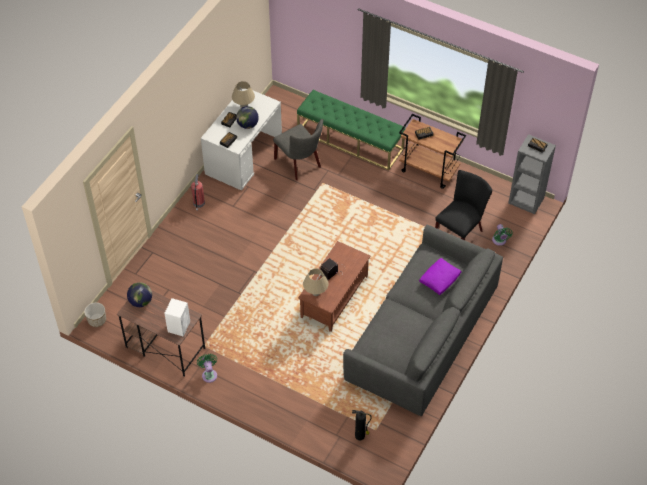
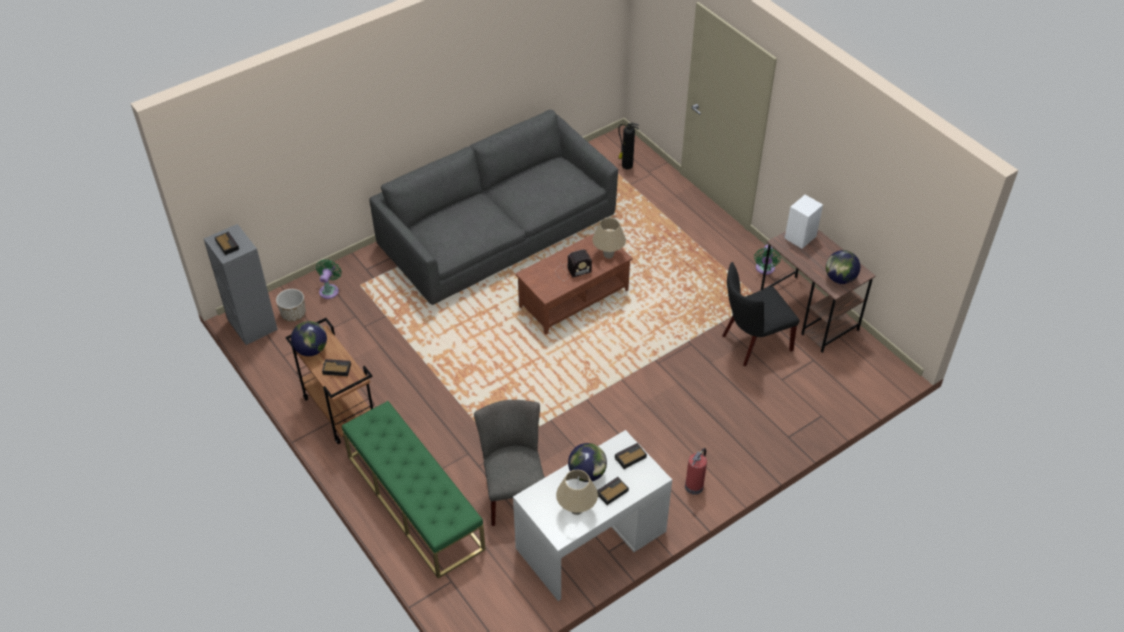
camera: 155 degrees left, 5 degrees down
planter [84,302,106,327] -> planter moved to [276,289,306,322]
purple pillow [419,258,462,295] -> none
black chair [435,170,492,240] -> black chair moved to [722,262,800,366]
none -> globe [291,321,327,356]

